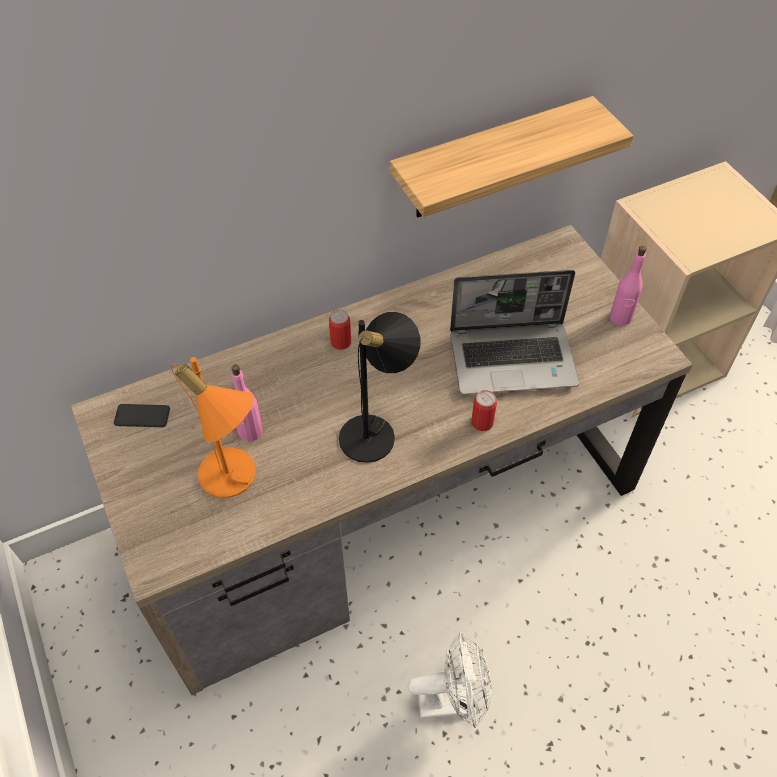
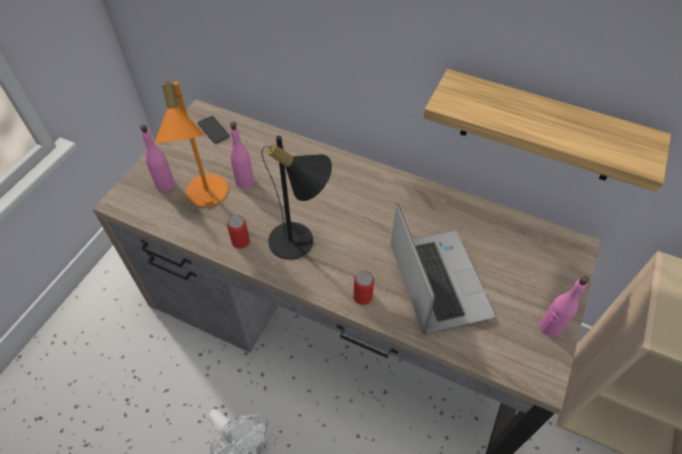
camera: 50 degrees right, 0 degrees up
can [329,309,351,350] -> can moved to [227,215,250,249]
laptop [450,270,579,395] -> laptop turned 150 degrees counterclockwise [391,203,495,335]
none -> pink bottle [140,124,175,192]

